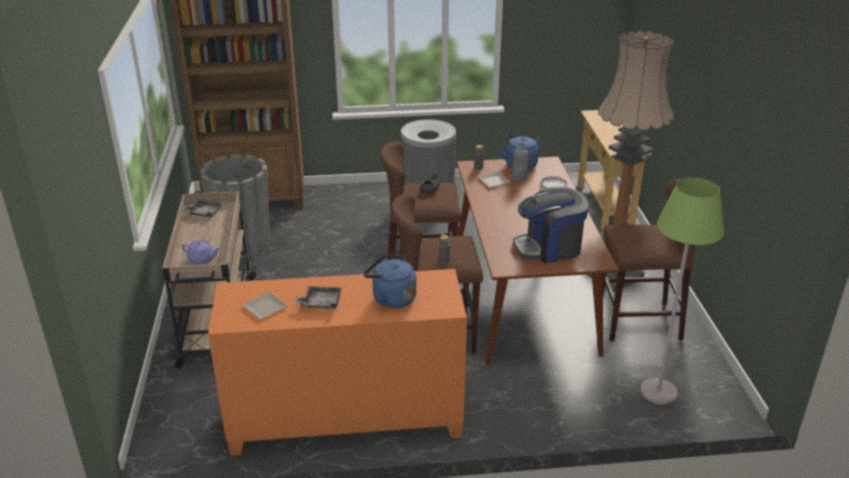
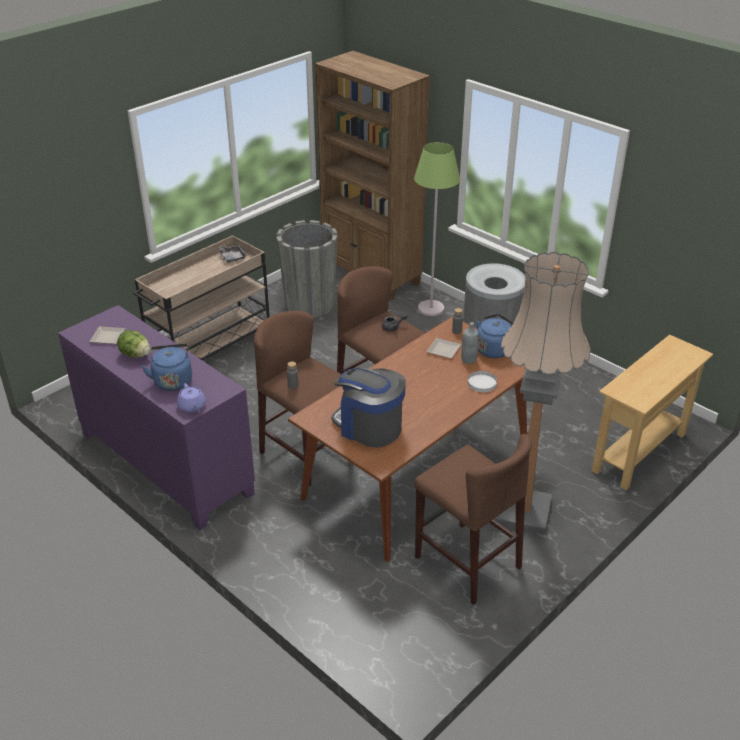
camera: 50 degrees right, 5 degrees up
purple teapot [182,240,220,264] -> purple teapot moved to [177,383,206,413]
orange cabinet [208,269,467,456] -> purple cabinet [58,305,255,530]
grey tray [295,286,341,309] -> lettuce [117,330,151,358]
green floor lamp [640,178,724,405] -> green floor lamp moved to [414,142,460,316]

